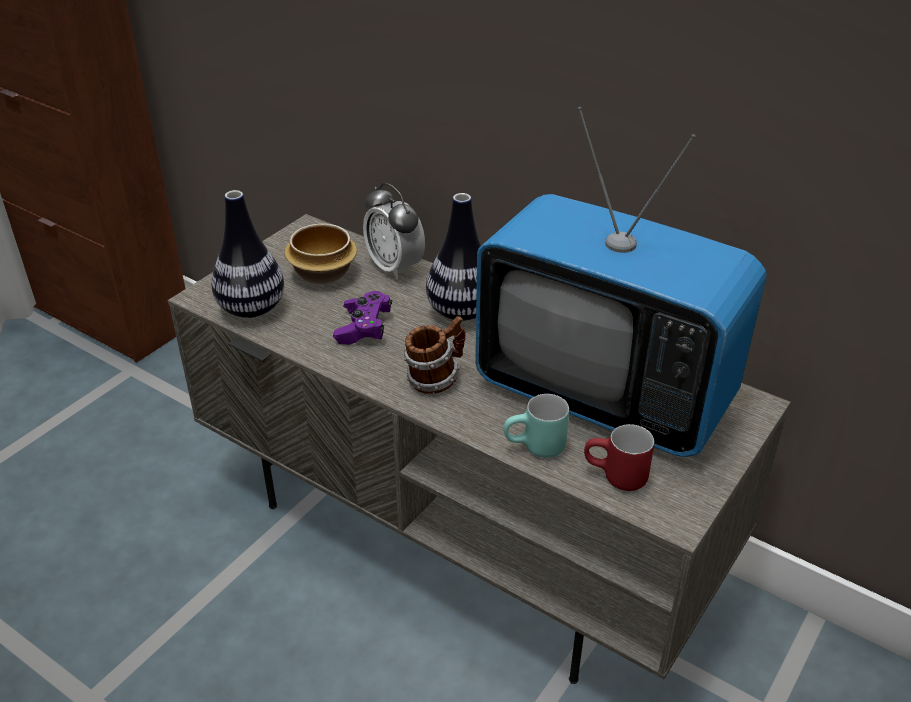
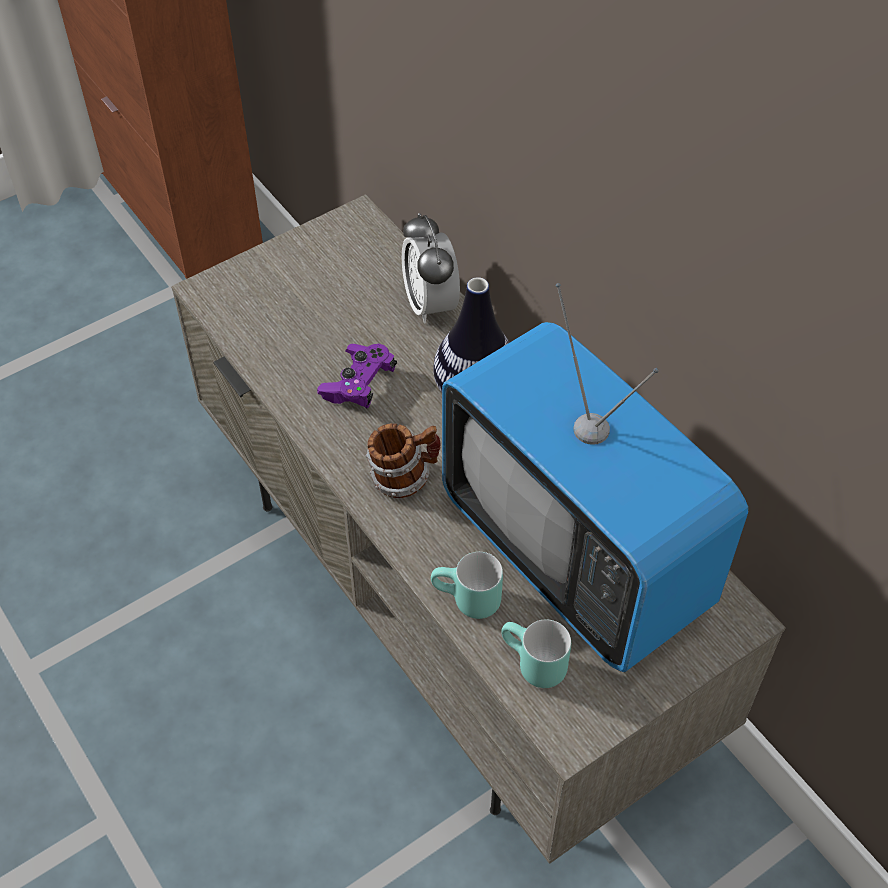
camera: 20 degrees right, 15 degrees up
vase [211,190,284,318] -> none
bowl [285,223,357,285] -> none
red mug [584,424,654,491] -> turquoise mug [501,619,571,688]

